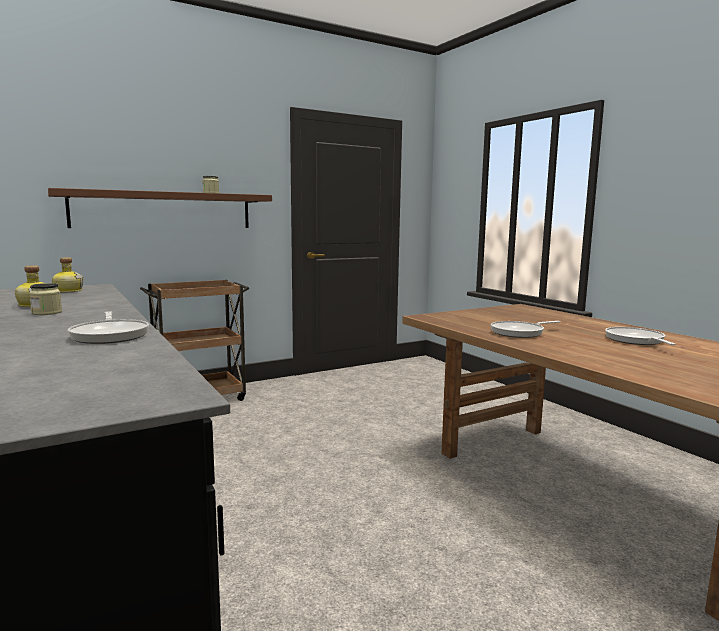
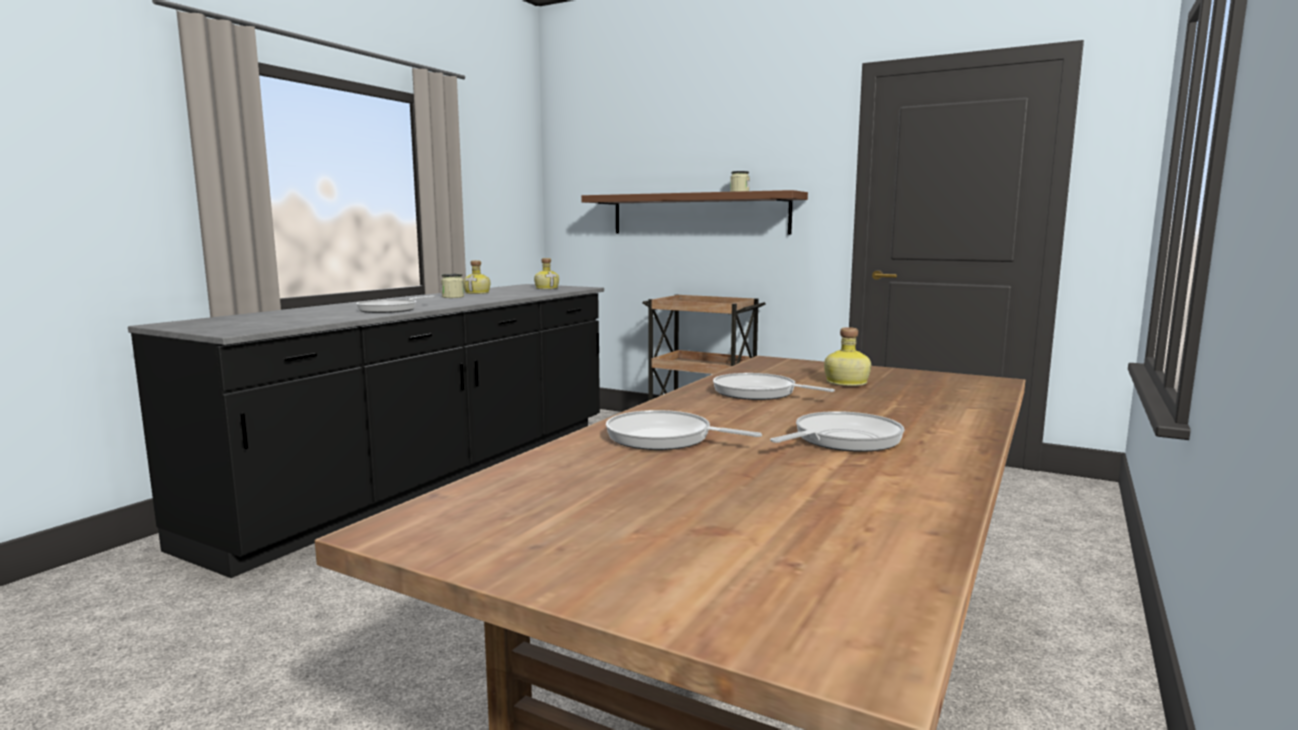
camera: 60 degrees right, 0 degrees up
none -> frying pan [606,410,762,450]
none -> bottle [824,327,871,386]

